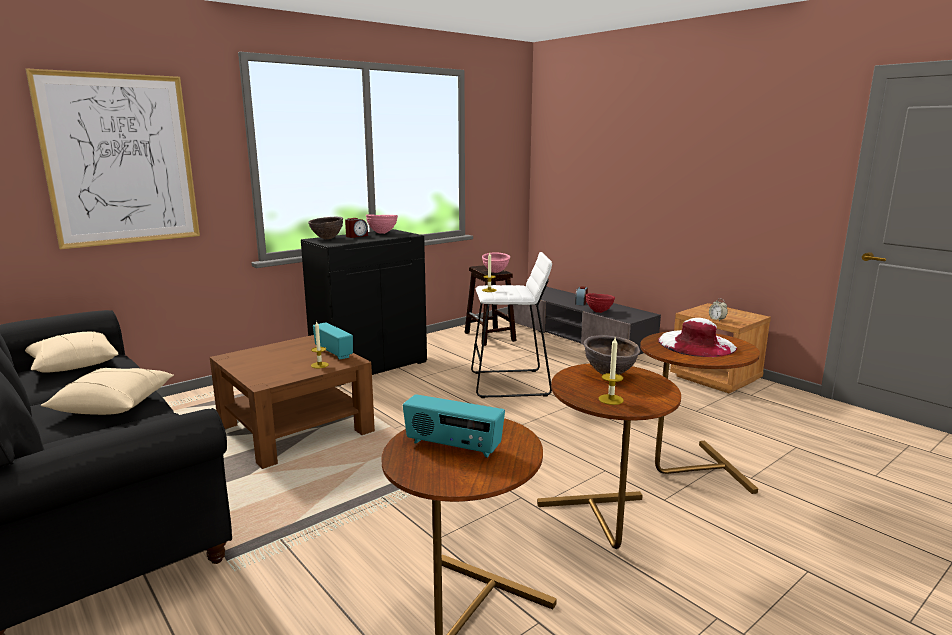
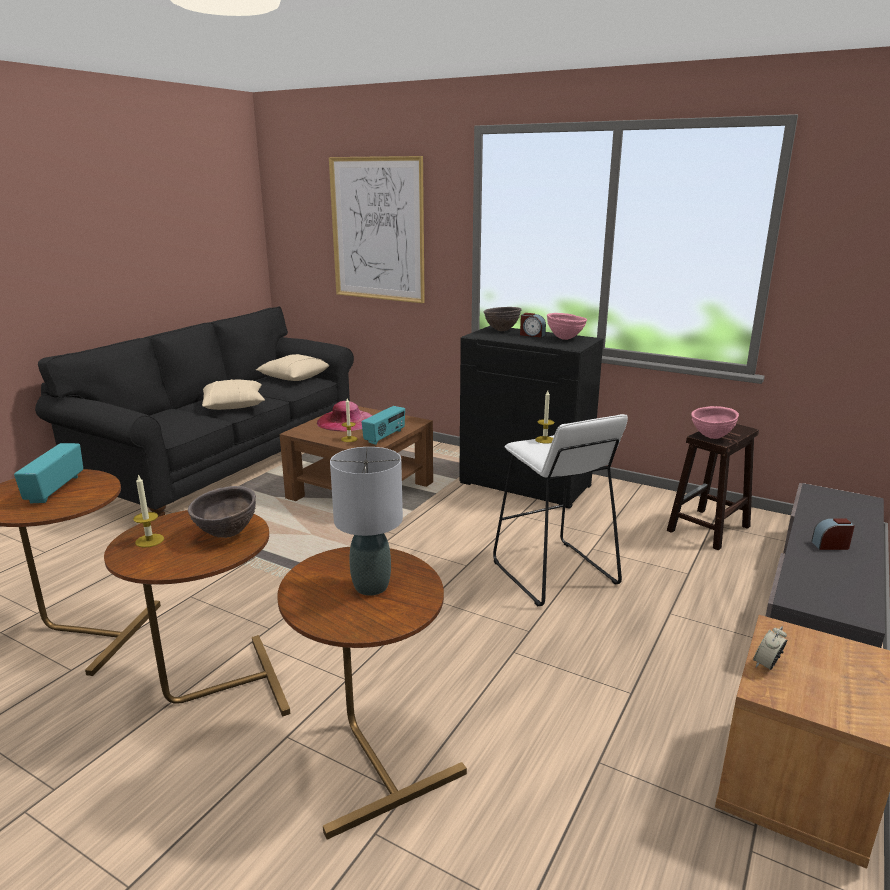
camera: 70 degrees right, 5 degrees up
red bowl [586,293,615,313] -> none
white hat [658,318,737,357] -> grey table lamp [330,447,403,596]
none -> pink hat [317,401,372,431]

